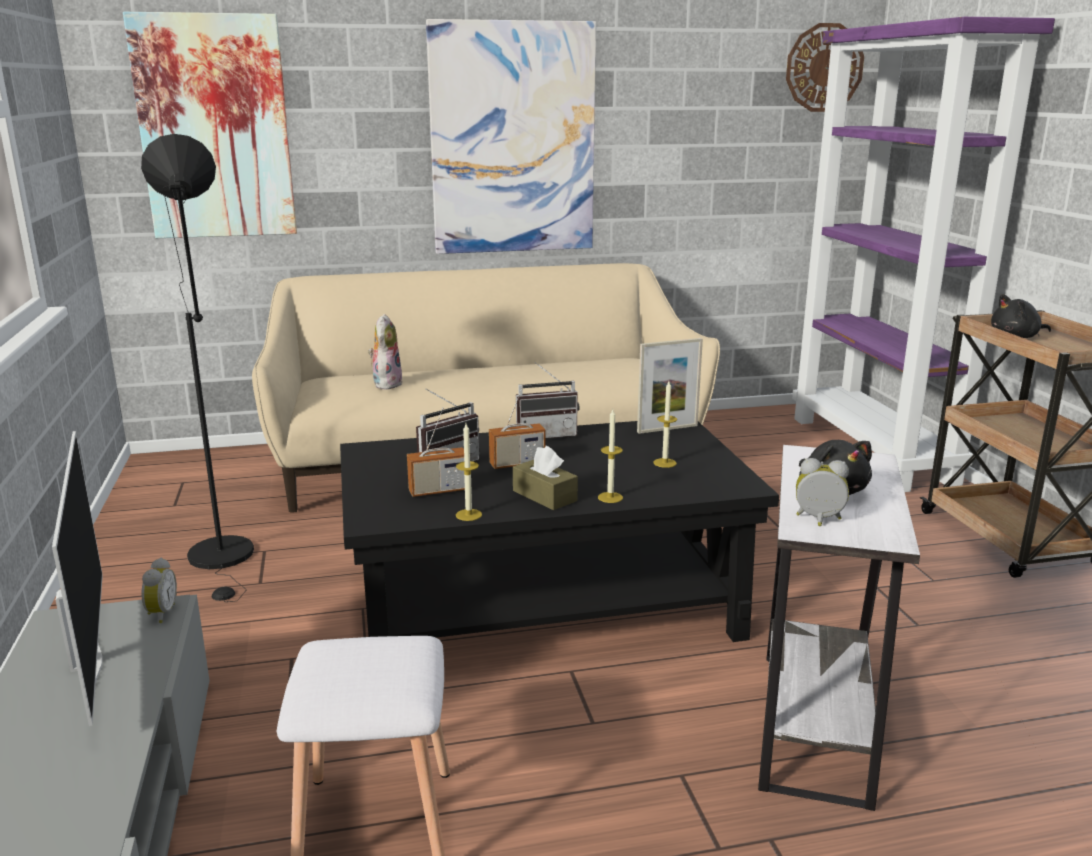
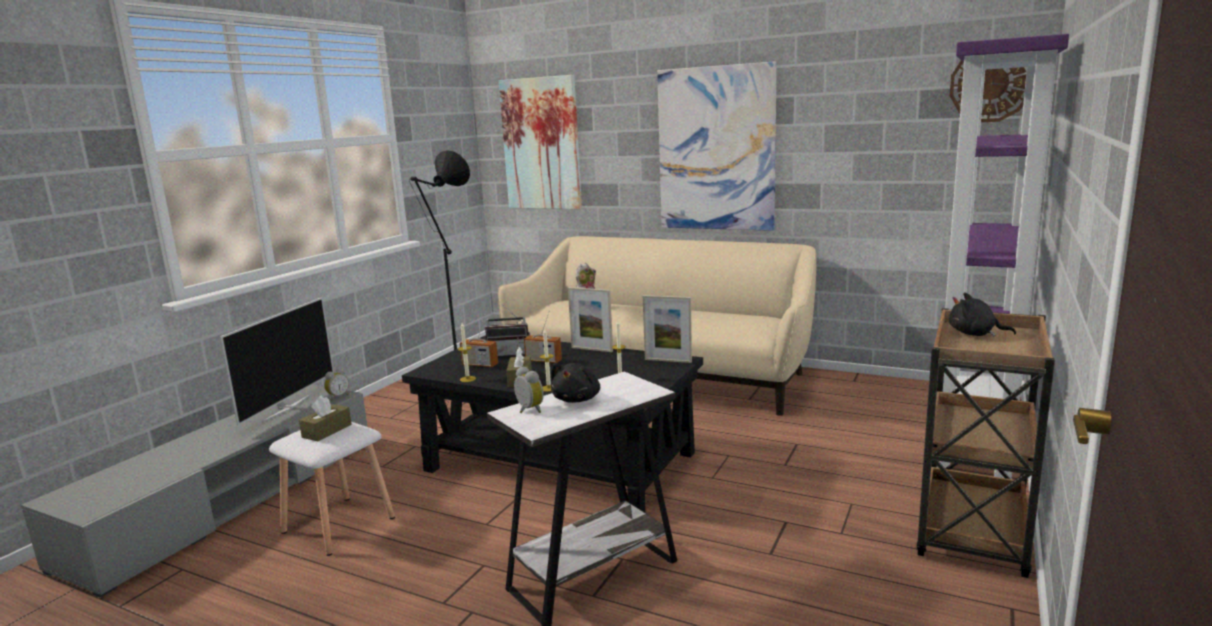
camera: 40 degrees right, 5 degrees down
radio [516,362,580,438] -> picture frame [568,287,613,352]
none -> brown tissue box [299,396,352,441]

